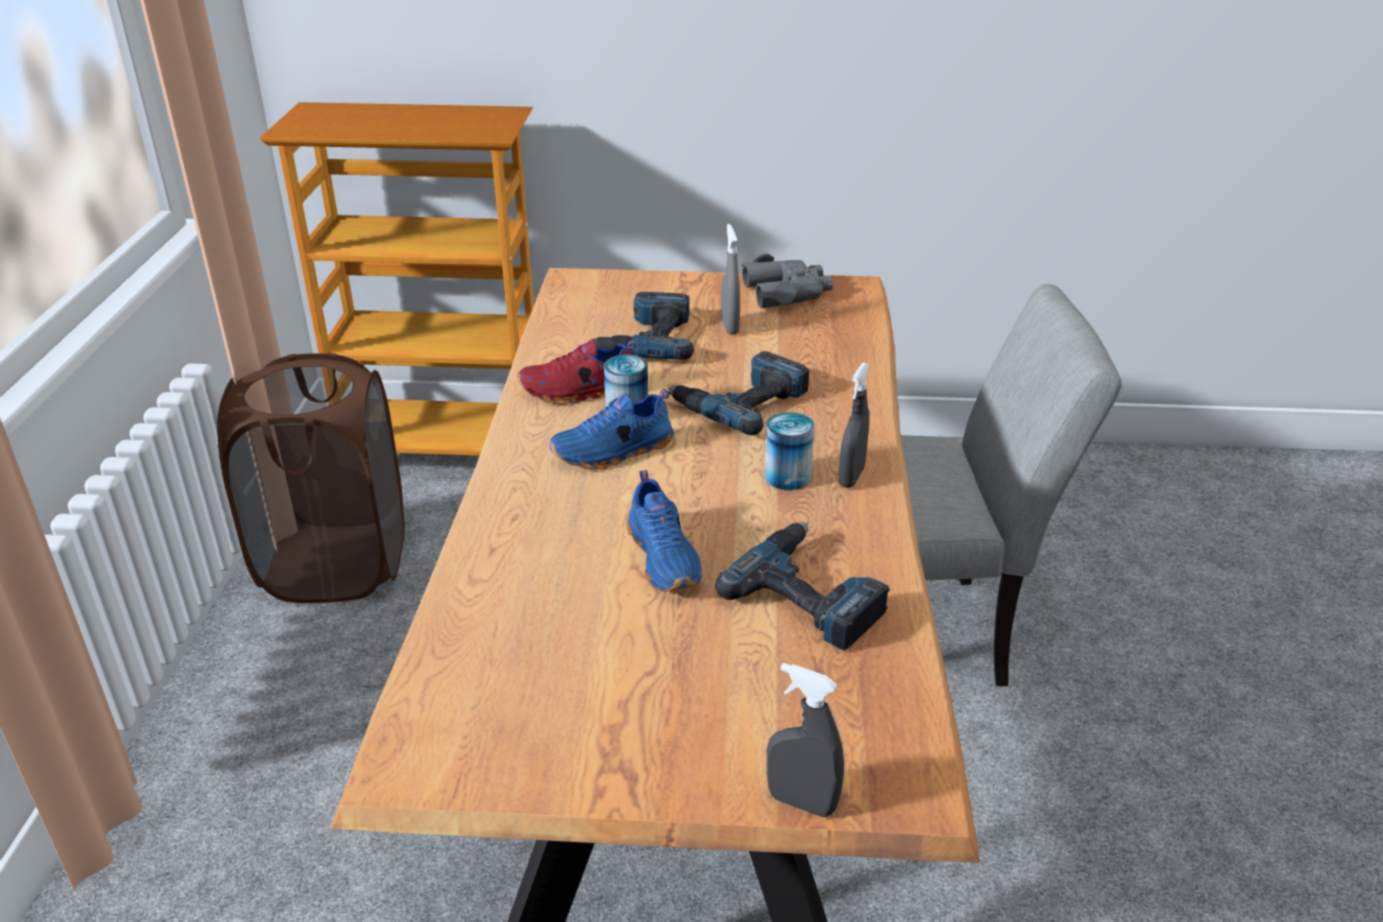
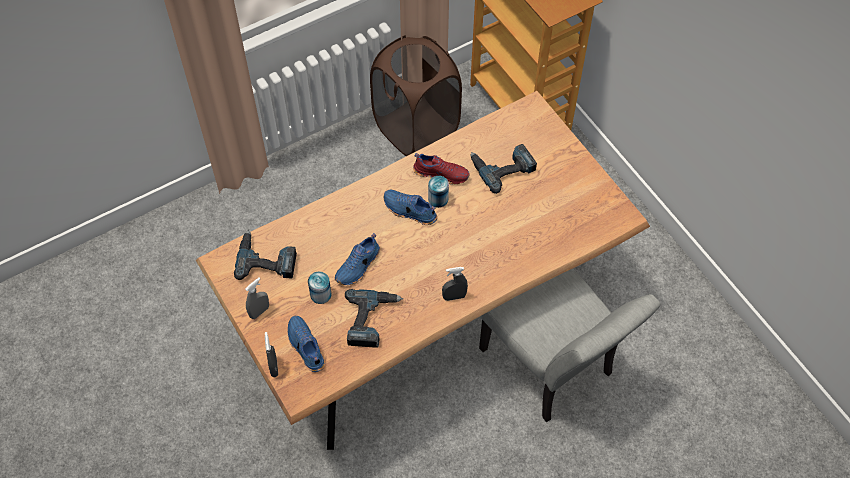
camera: 55 degrees right, 25 degrees up
red shoe [518,339,636,405] -> red shoe turned 150 degrees clockwise [413,153,470,184]
power drill [668,351,809,435] -> power drill moved to [234,230,297,280]
grey spray bottle [721,224,740,335] -> grey spray bottle moved to [245,278,269,319]
grey binoculars [742,253,833,308] -> none
can [765,412,815,491] -> can moved to [308,272,331,304]
none -> blue shoe [288,316,325,372]

